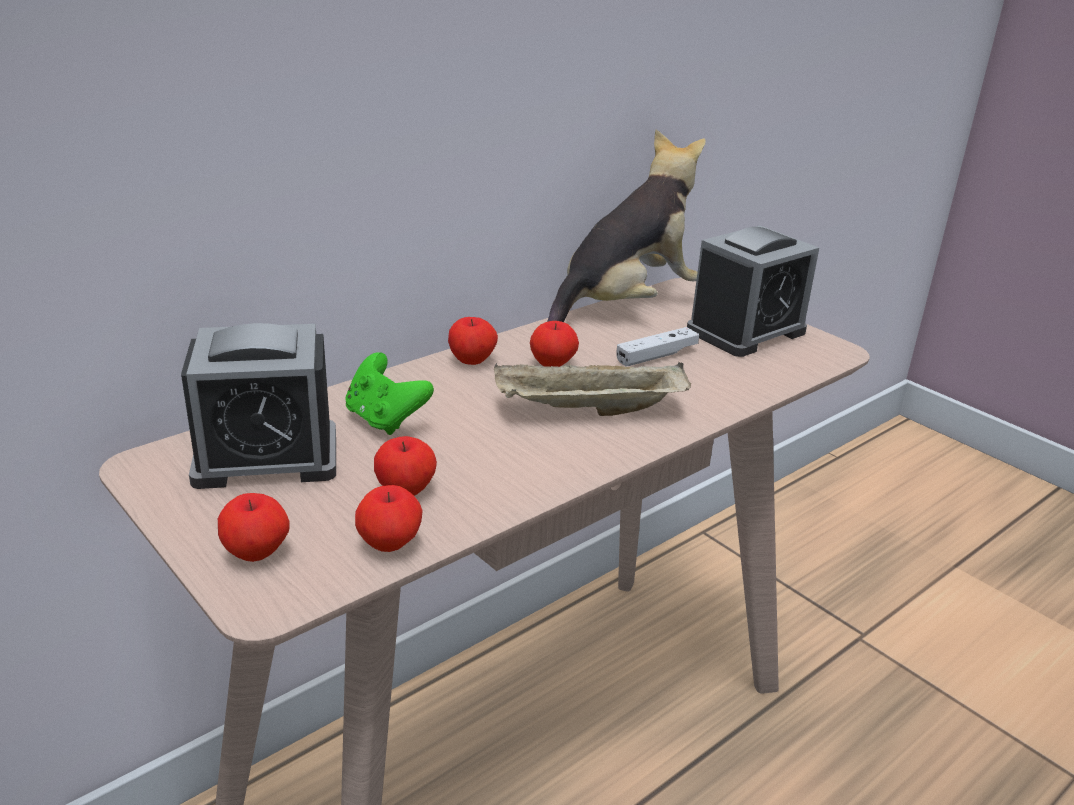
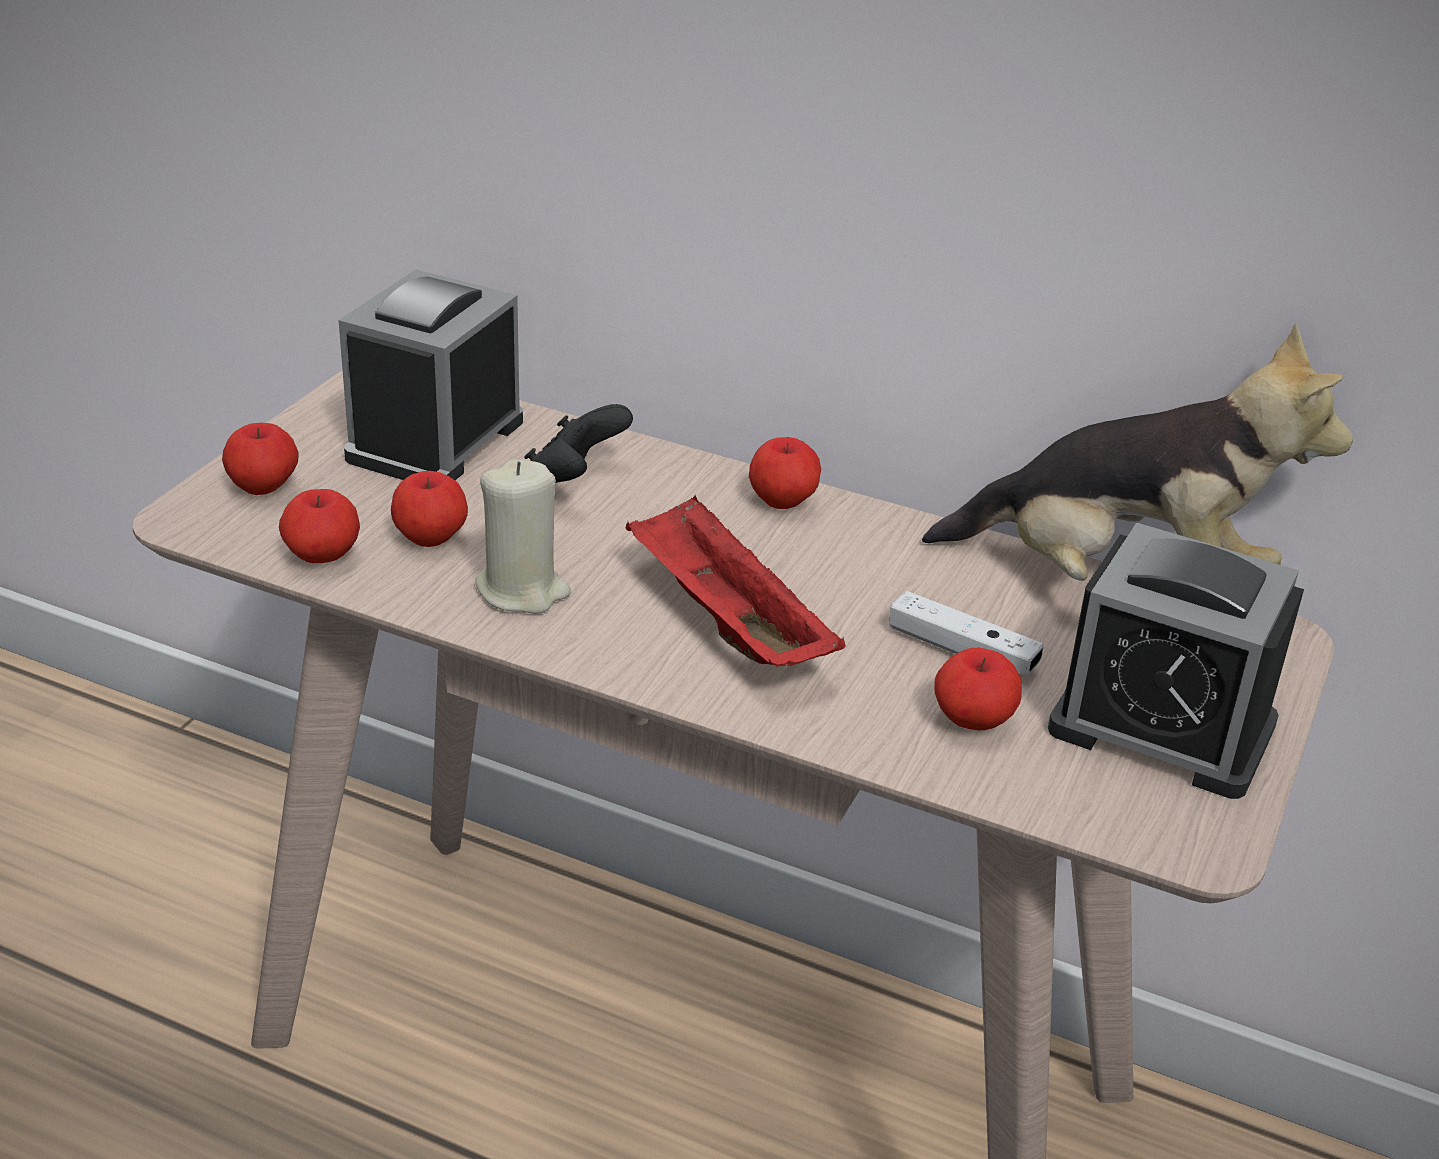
camera: 65 degrees right, 5 degrees up
alarm clock [181,323,336,489] -> alarm clock turned 60 degrees clockwise [338,269,523,480]
green game controller [345,352,434,435] -> black game controller [524,404,633,483]
beige tray [494,362,691,416] -> red tray [626,495,846,667]
apple [530,321,579,367] -> apple moved to [935,648,1022,730]
none -> beige candle [475,460,571,614]

